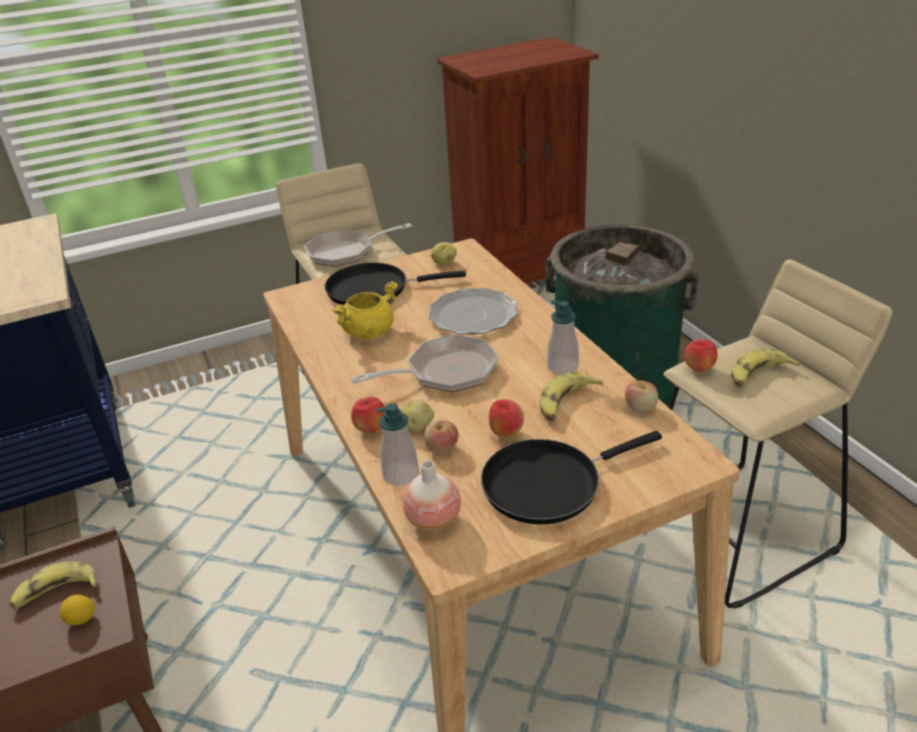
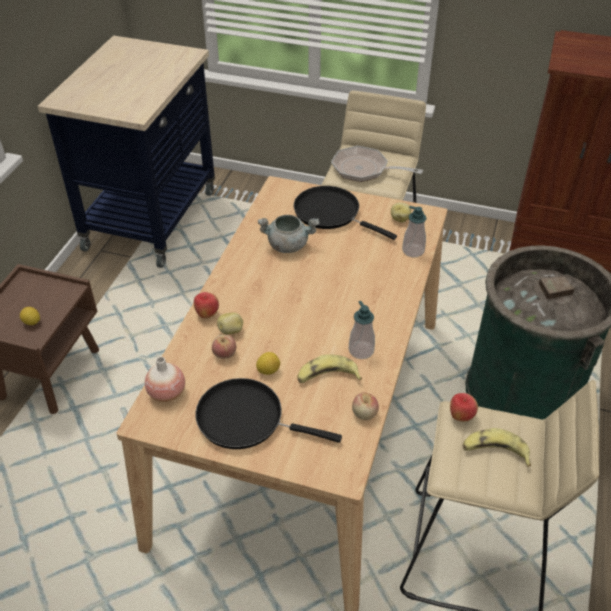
camera: 40 degrees right, 10 degrees up
banana [10,561,98,609] -> none
yellow cooking pot [333,281,398,339] -> grey cooking pot [258,215,319,253]
frying pan [351,334,499,392] -> none
soap dispenser [376,403,419,486] -> soap dispenser moved to [402,206,426,257]
plate [428,288,518,335] -> none
apple [489,399,524,437] -> lemon [256,352,280,375]

